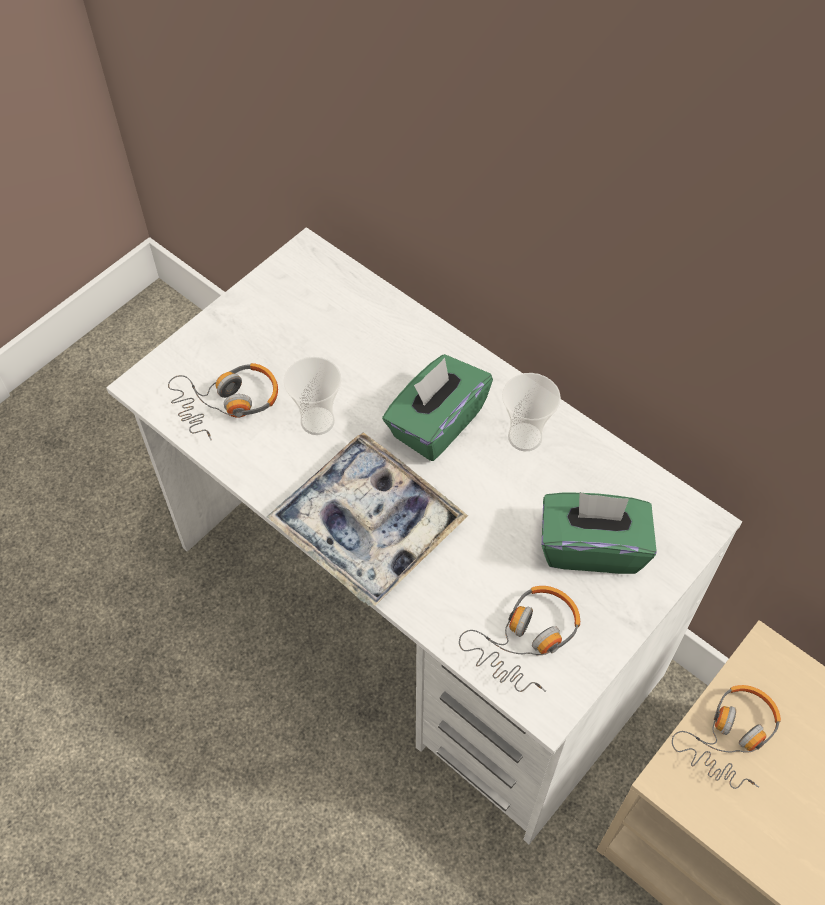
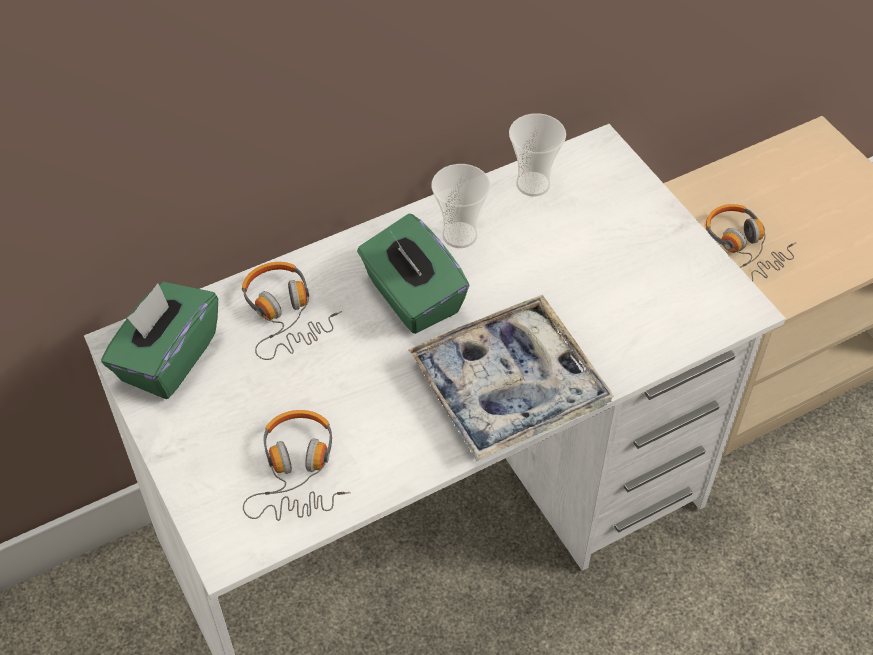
camera: 70 degrees left, 5 degrees down
cup [284,357,342,435] -> cup moved to [509,113,566,196]
headphones [459,586,580,692] -> headphones moved to [242,262,342,360]
green tissue box [541,492,657,574] -> green tissue box moved to [101,282,218,399]

